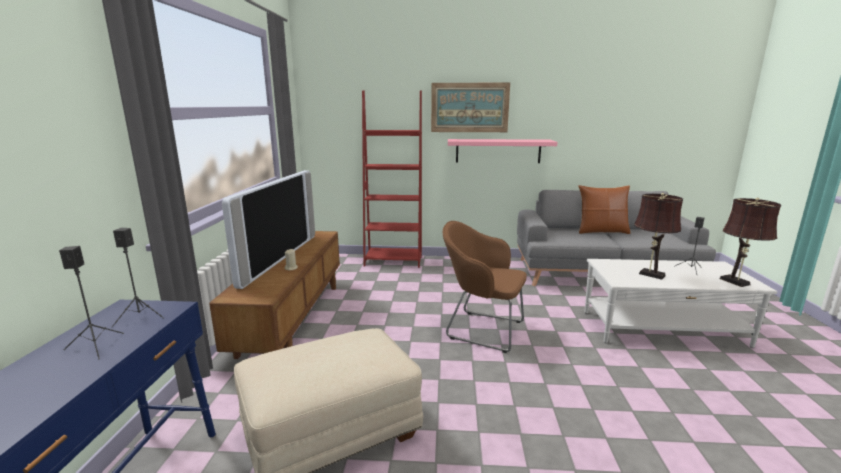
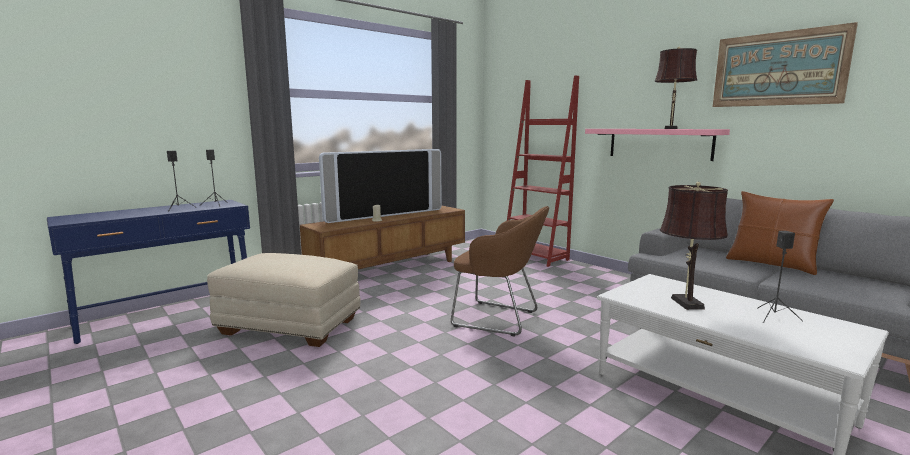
camera: 45 degrees right, 5 degrees down
picture [431,83,510,132] -> picture moved to [713,22,858,107]
brown armchair [443,221,526,353] -> brown armchair turned 135 degrees clockwise [451,206,549,336]
brown table lamp [719,198,781,287] -> brown table lamp moved to [654,47,697,129]

